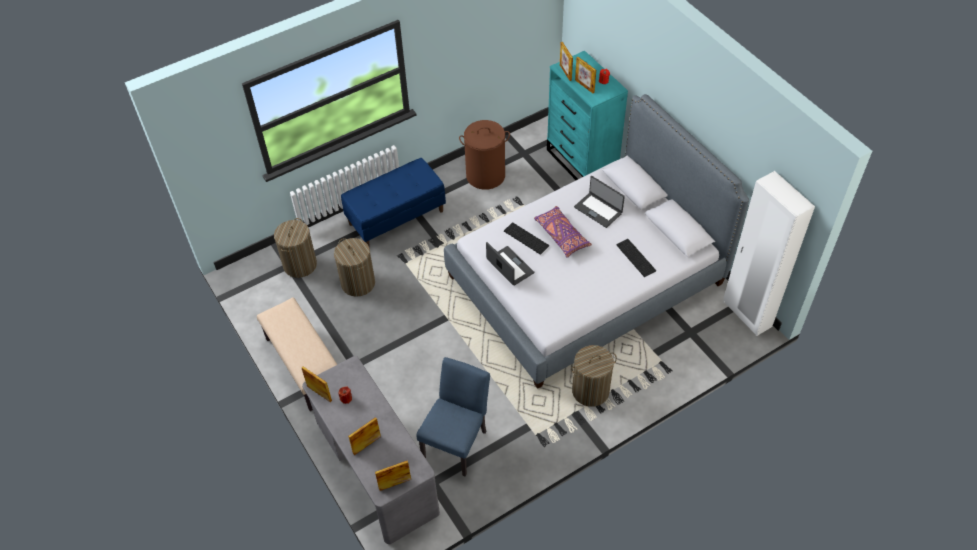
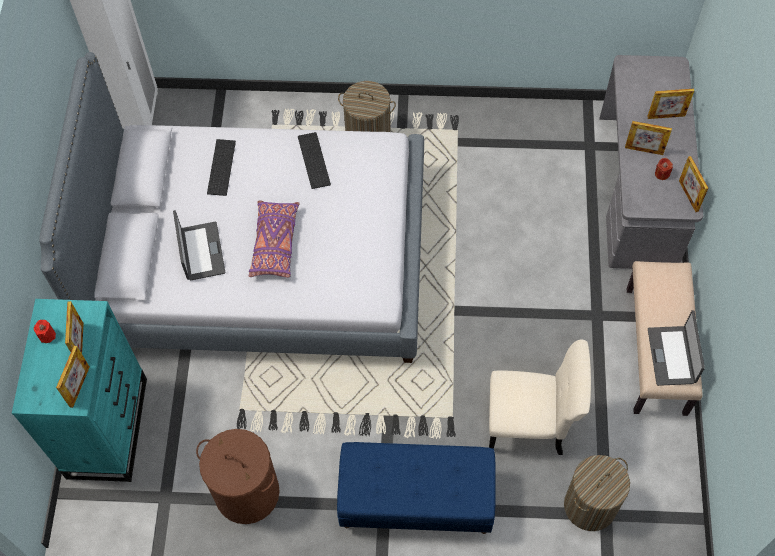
camera: 145 degrees left, 10 degrees up
laundry basket [334,238,375,297] -> beige chair [489,339,591,455]
picture frame [375,460,411,491] -> picture frame moved to [625,121,672,155]
blue chair [416,357,490,477] -> none
laptop [486,242,534,286] -> laptop moved to [648,310,705,386]
keyboard [504,222,549,255] -> keyboard moved to [298,132,331,189]

